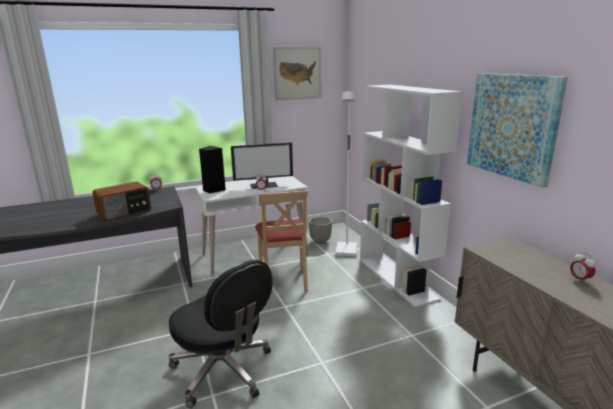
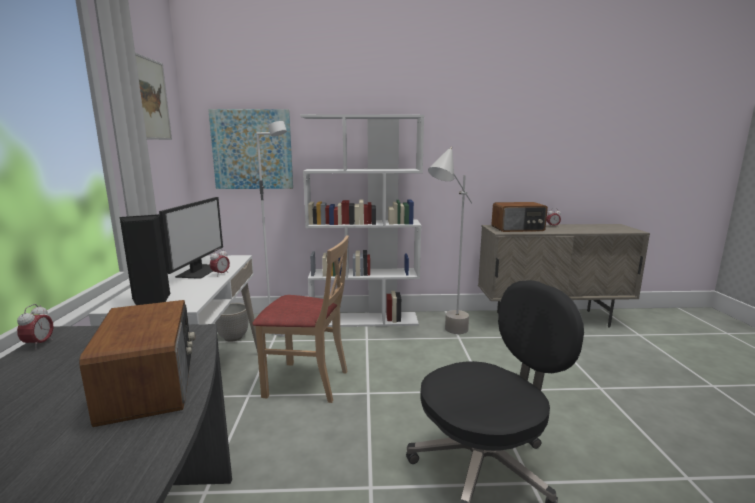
camera: 70 degrees left, 5 degrees down
picture [467,73,568,187] -> picture moved to [208,109,293,189]
none -> grey floor lamp [428,146,472,334]
none -> radio [491,202,548,232]

